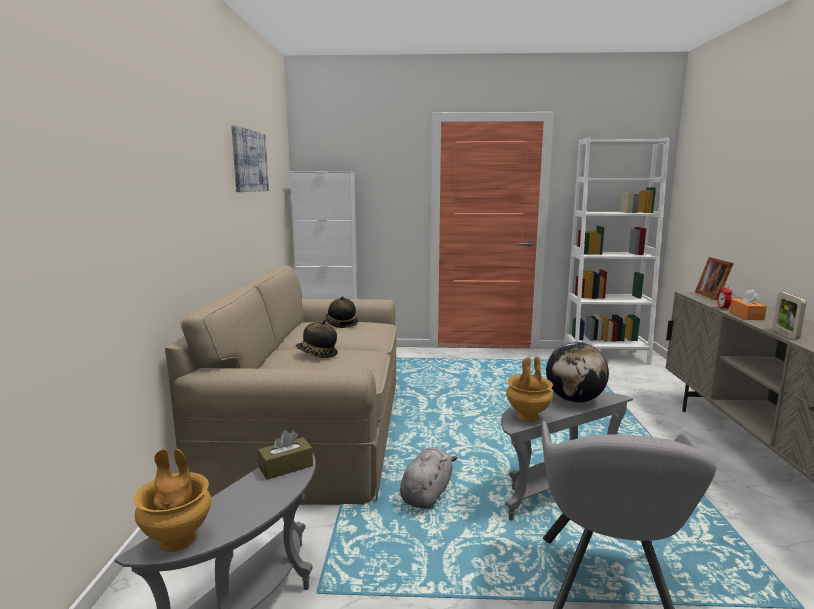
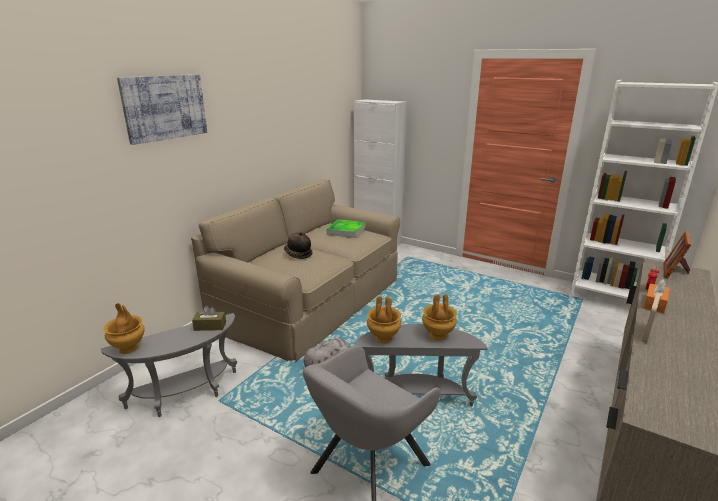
camera: 30 degrees right, 10 degrees up
picture [231,125,269,192] -> picture moved to [117,75,207,145]
hat [325,296,358,328] -> tray [327,219,365,238]
globe [546,342,609,403] -> brown vase [422,294,457,341]

